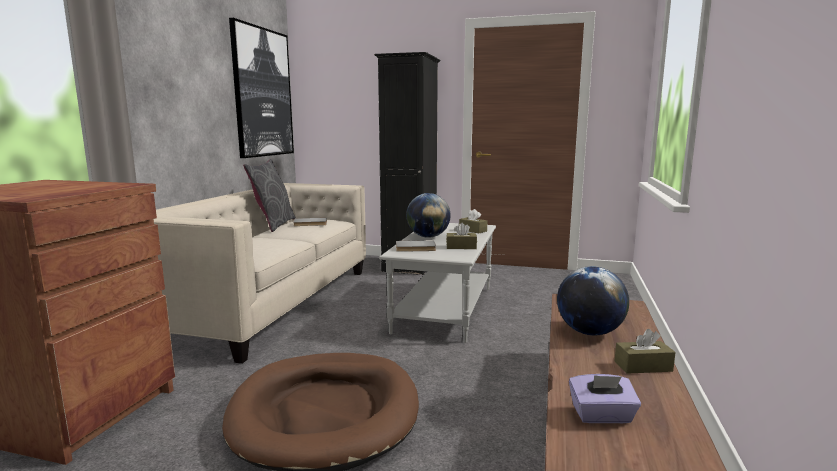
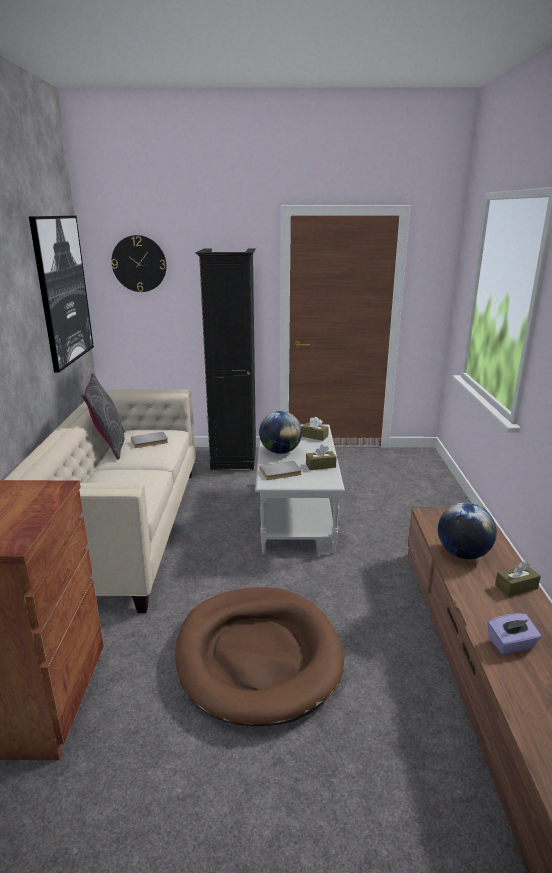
camera: 15 degrees left, 10 degrees up
none -> wall clock [111,235,167,292]

